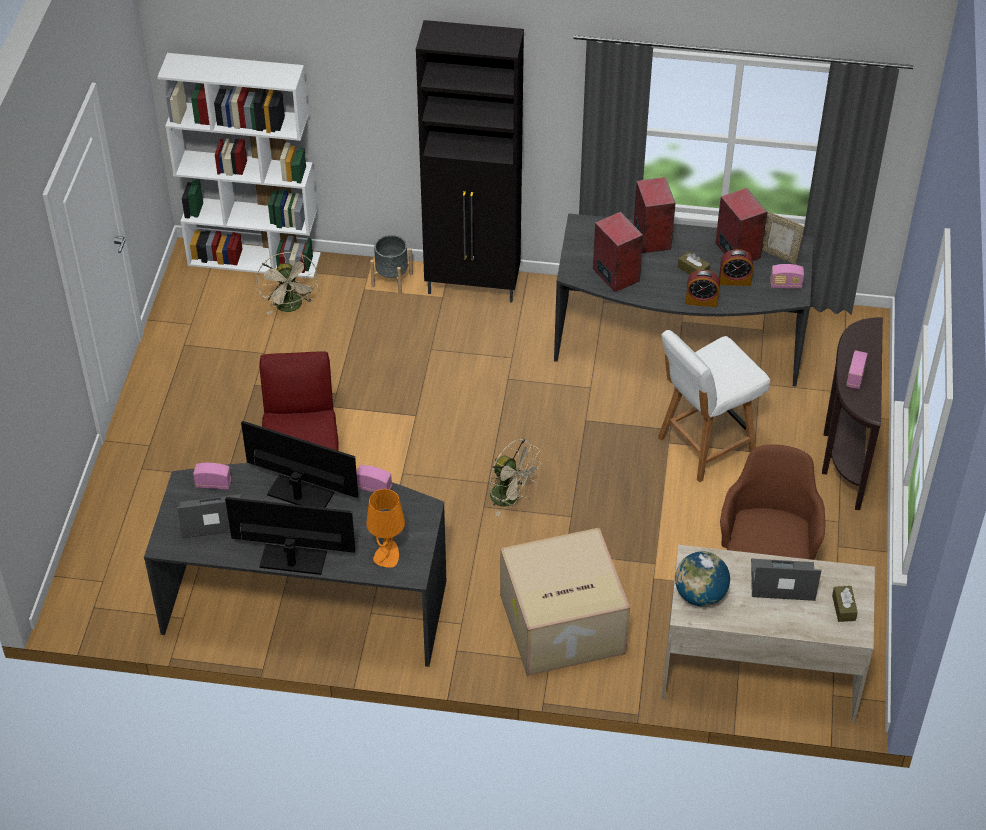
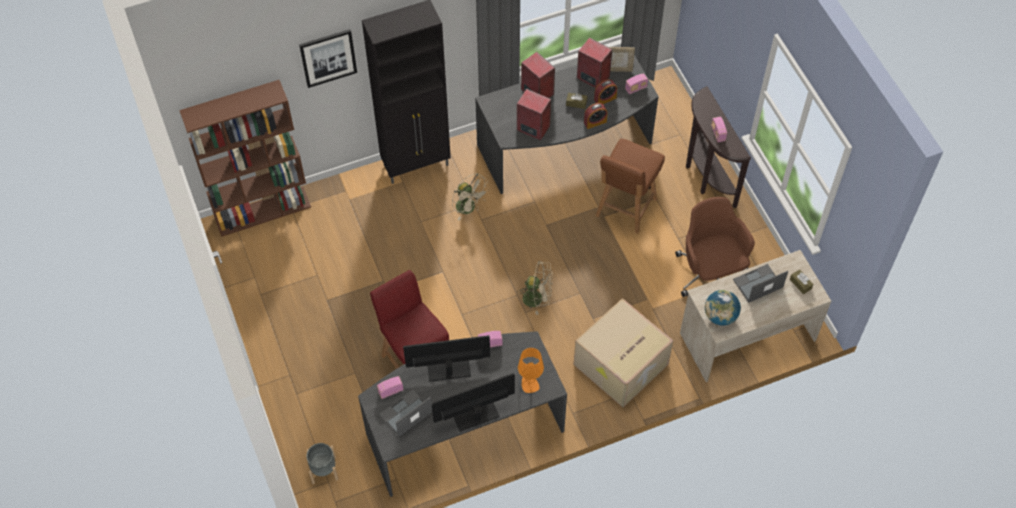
camera: 30 degrees left, 10 degrees up
white bookcase [157,53,321,279] -> brown bookcase [179,80,311,237]
beige fan [256,252,318,315] -> beige fan moved to [452,173,490,221]
grey planter [370,235,413,294] -> grey planter moved to [306,443,338,484]
white chair [658,330,770,482] -> brown chair [596,138,665,234]
none -> picture [299,29,357,88]

